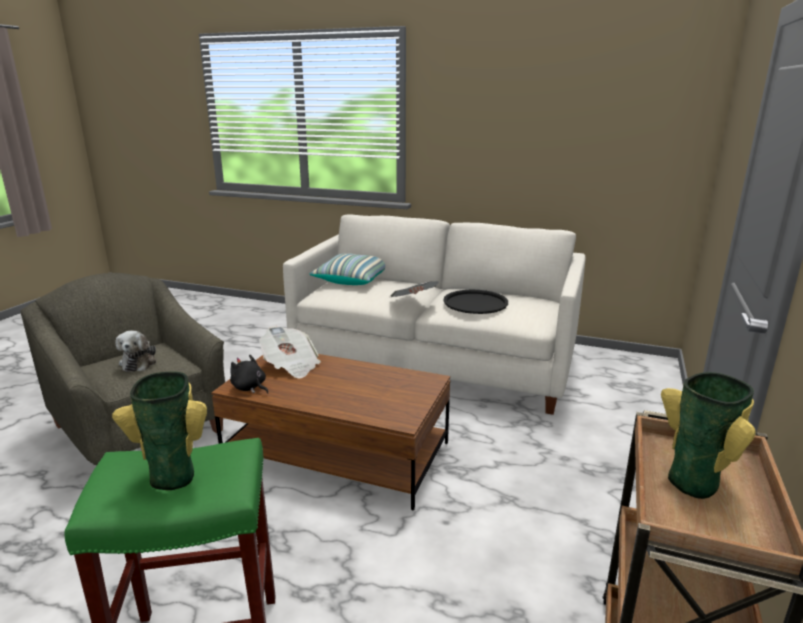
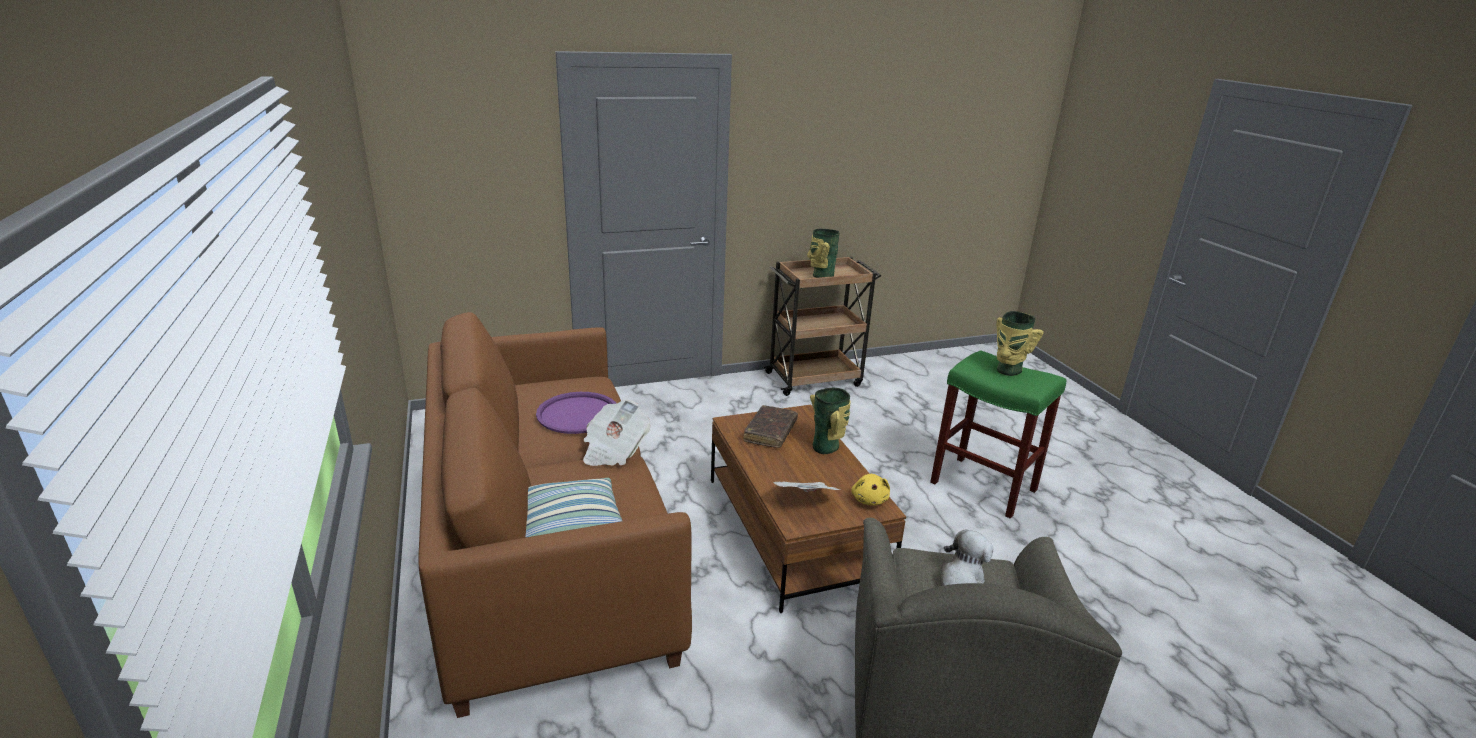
camera: 130 degrees left, 5 degrees up
black plush toy [230,355,268,394] -> yellow plush toy [851,474,890,506]
white sofa [283,214,585,415] -> brown sofa [418,312,692,718]
black tray [443,290,508,314] -> purple tray [536,392,616,434]
none -> brown book [744,405,798,448]
none -> vase [810,388,851,454]

